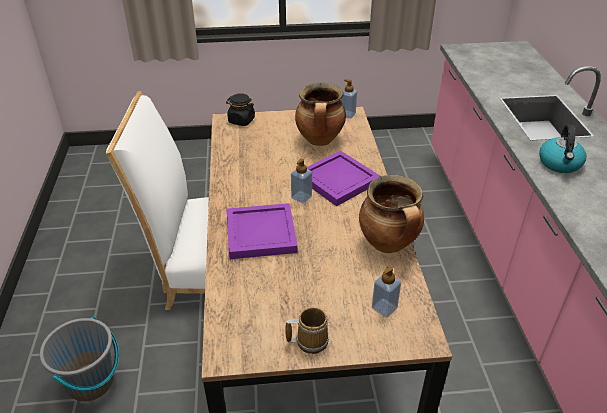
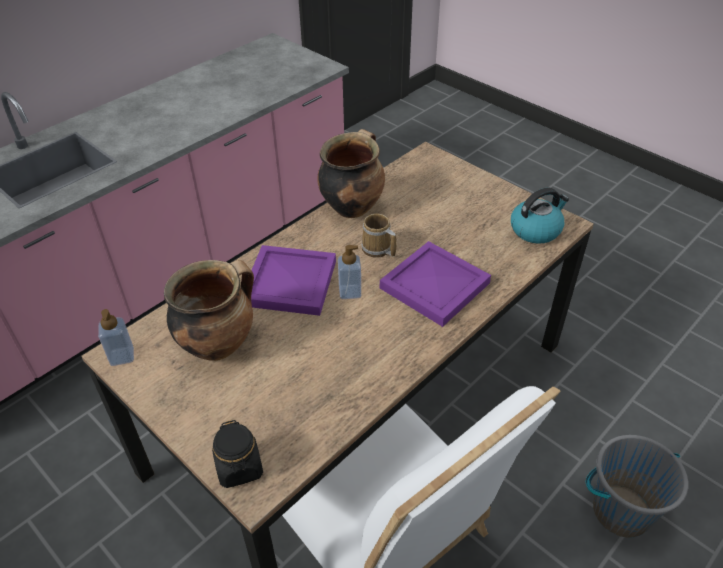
camera: 130 degrees left, 5 degrees up
mug [285,307,329,354] -> mug moved to [361,214,397,258]
soap dispenser [372,266,401,318] -> none
kettle [539,125,586,173] -> kettle moved to [511,187,569,244]

